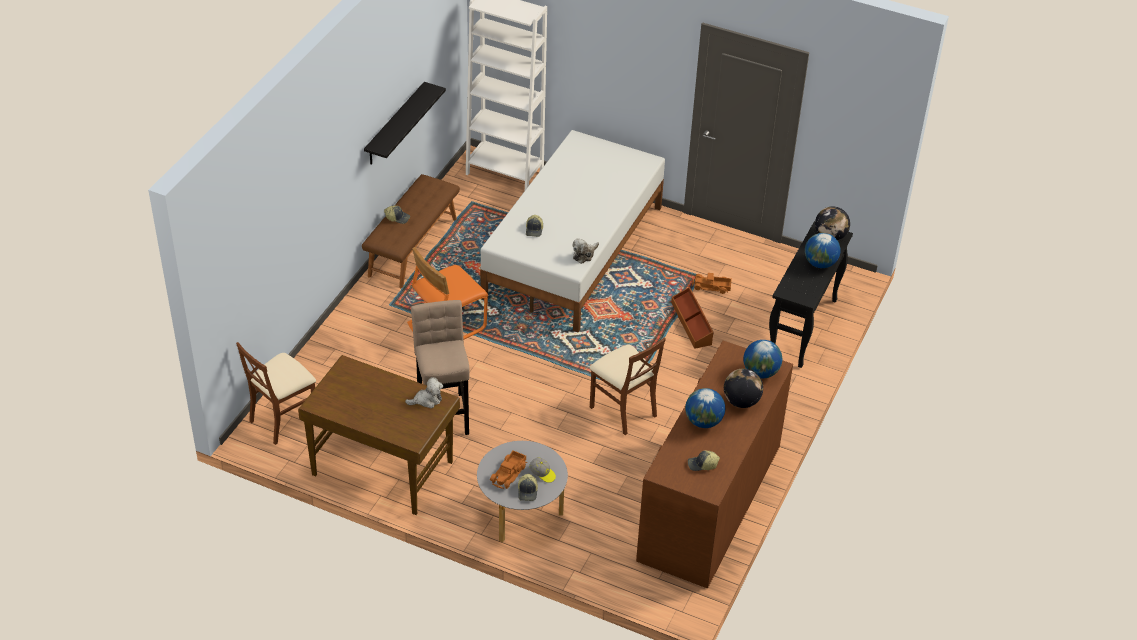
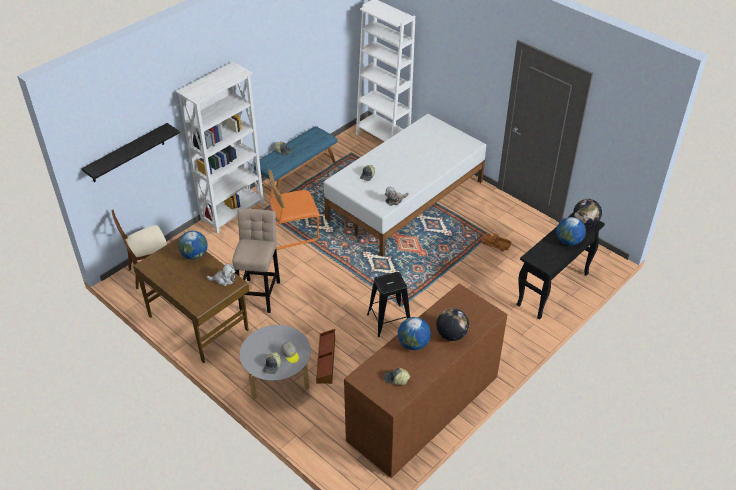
camera: 20 degrees right, 0 degrees up
brown bench [362,174,460,288] -> blue bench [254,126,337,193]
black shelf [364,82,446,165] -> black shelf moved to [81,123,180,182]
toy truck [490,450,527,489] -> none
brown chair [590,337,666,435] -> black stool [367,272,410,337]
brown storage box [671,287,714,349] -> brown storage box moved to [316,329,335,384]
globe [743,340,782,378] -> globe moved to [178,231,208,260]
none -> white bookcase [176,62,264,234]

